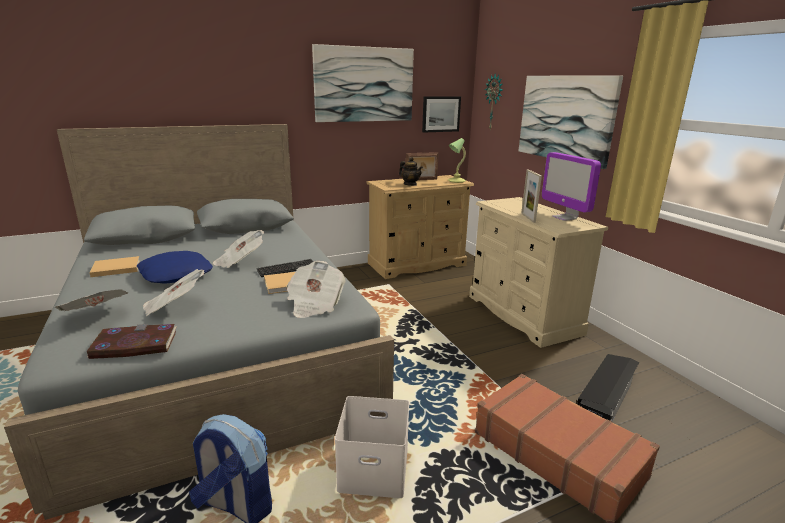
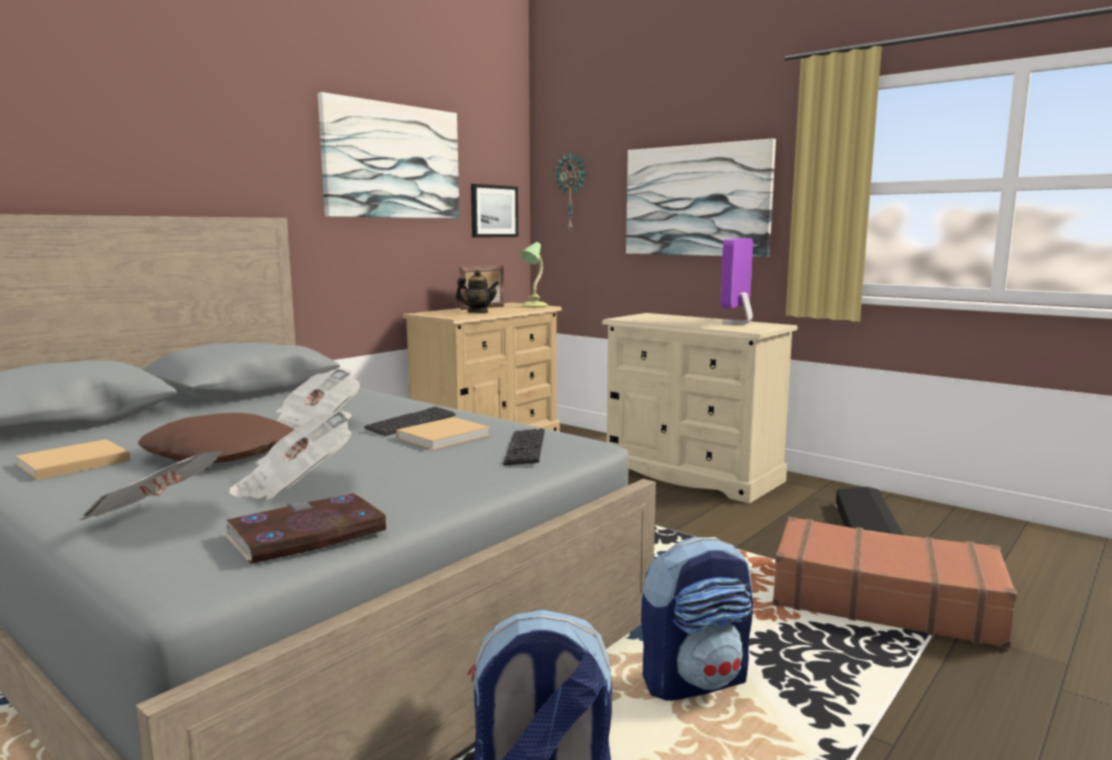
camera: 25 degrees left, 10 degrees down
blue pillow [137,251,213,284] -> brown pillow [138,413,294,463]
newspaper [286,261,346,318] -> keyboard [503,428,545,466]
white storage box [335,396,409,498] -> backpack [641,537,753,701]
picture frame [521,169,542,223] -> none
monitor [542,152,601,221] -> monitor turned 75 degrees clockwise [721,238,753,324]

